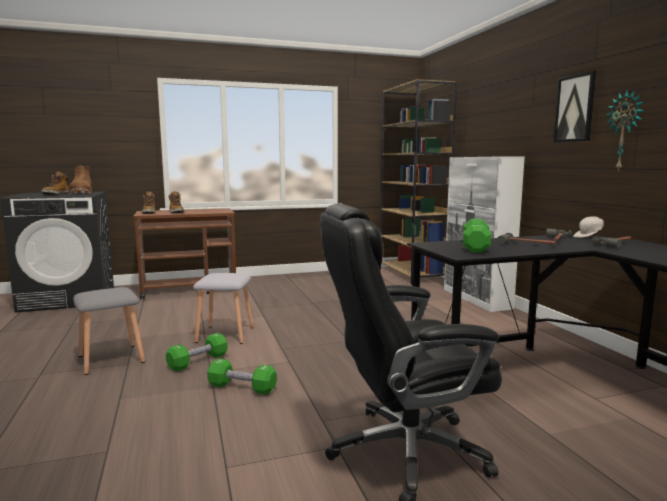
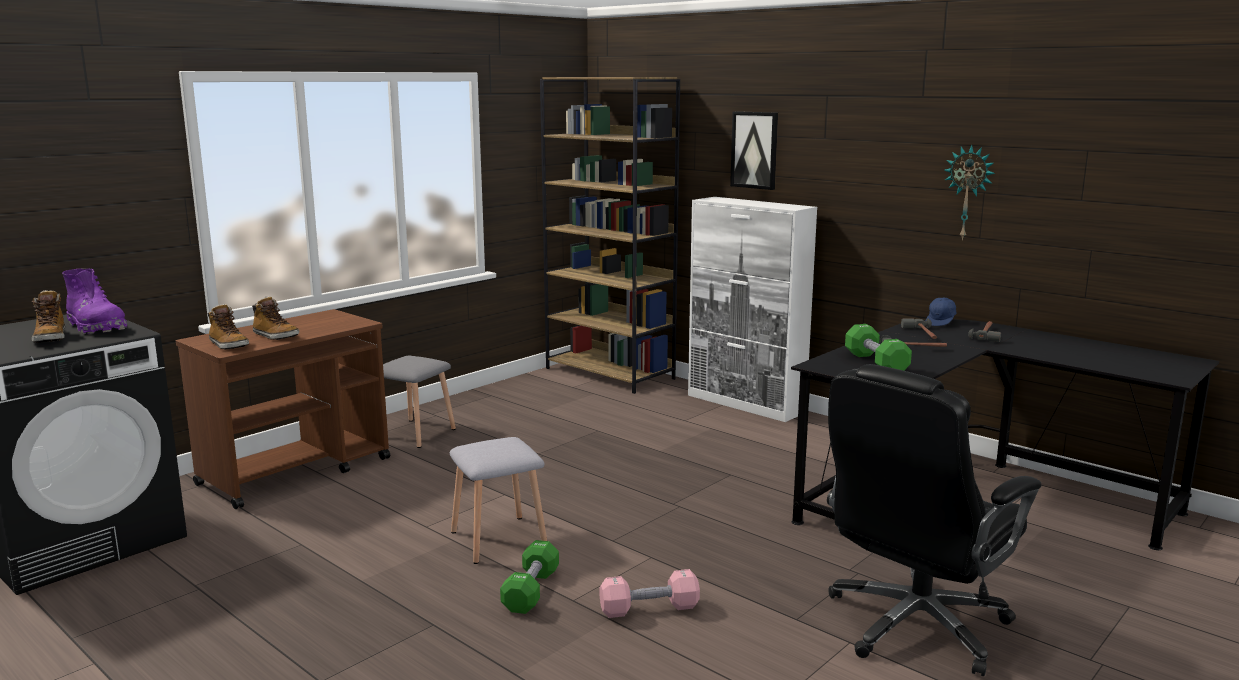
camera: 30 degrees left, 5 degrees up
brown boot [69,165,92,194] -> purple boot [62,268,127,334]
grey stool [73,287,145,375] -> grey stool moved to [383,356,456,448]
green dumbbell [207,358,277,395] -> pink dumbbell [600,569,700,618]
picture [553,71,596,143] -> picture moved to [730,111,778,190]
white cap [573,217,604,238] -> blue cap [926,298,956,326]

